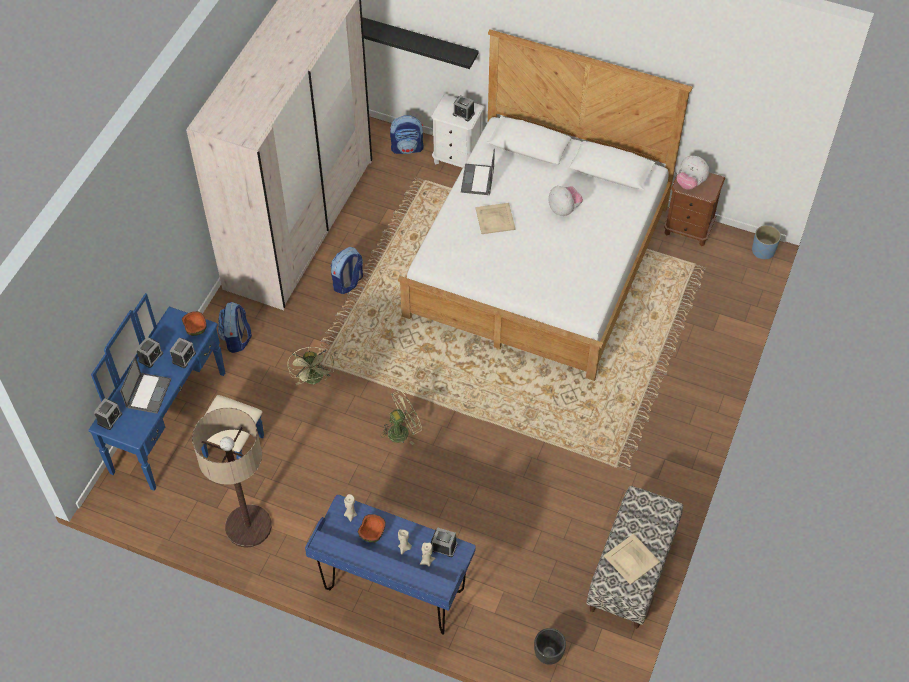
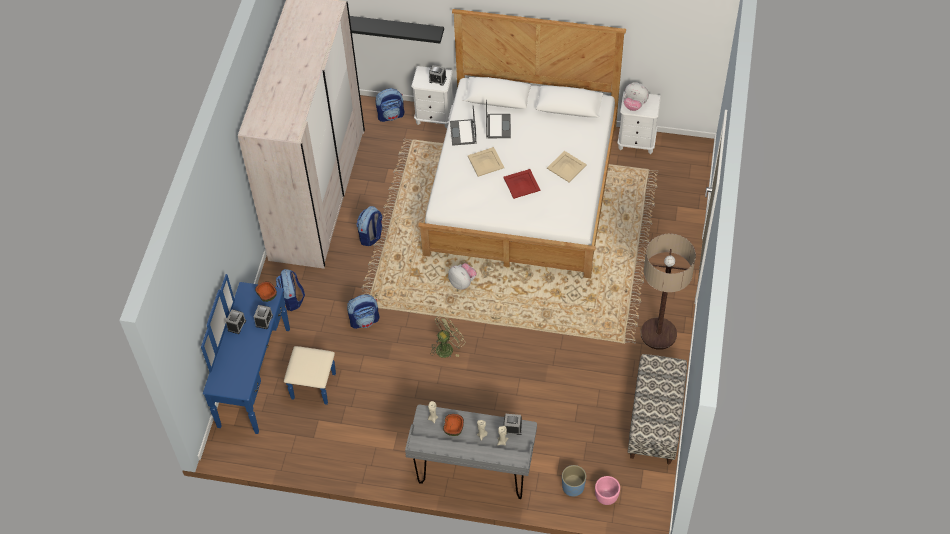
camera: 10 degrees left, 0 degrees up
alarm clock [94,398,122,430] -> none
laptop [120,356,171,414] -> laptop moved to [486,100,511,138]
floor lamp [192,408,272,548] -> floor lamp moved to [641,233,696,350]
green fan [287,347,334,385] -> backpack [347,294,379,329]
blue desk [305,495,476,635] -> grey desk [405,404,537,499]
black planter [534,628,566,665] -> pink planter [595,476,620,505]
plush toy [549,185,583,216] -> plush toy moved to [448,263,477,290]
beige tray [604,534,660,585] -> beige tray moved to [547,151,587,182]
brown nightstand [664,172,725,246] -> white nightstand [617,91,661,154]
blue planter [752,225,781,259] -> blue planter moved to [562,465,586,496]
none -> red tray [504,169,540,199]

